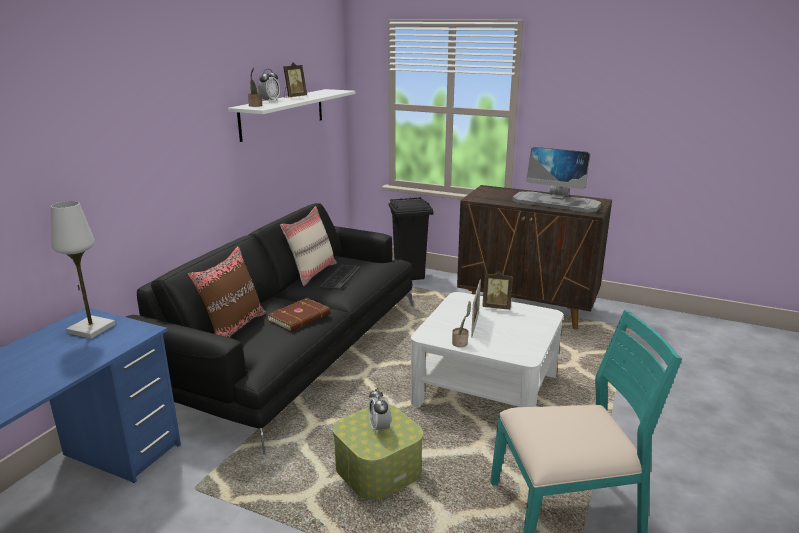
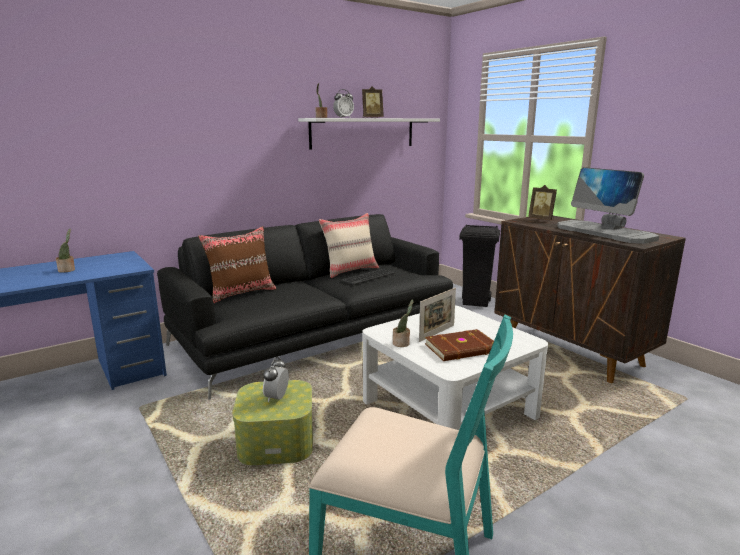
camera: 30 degrees right, 5 degrees down
white table lamp [51,201,115,339] -> none
brown book [267,298,331,331] -> brown book moved to [425,329,494,361]
picture frame [482,271,513,310] -> picture frame moved to [528,185,557,220]
none -> potted plant [56,229,75,273]

